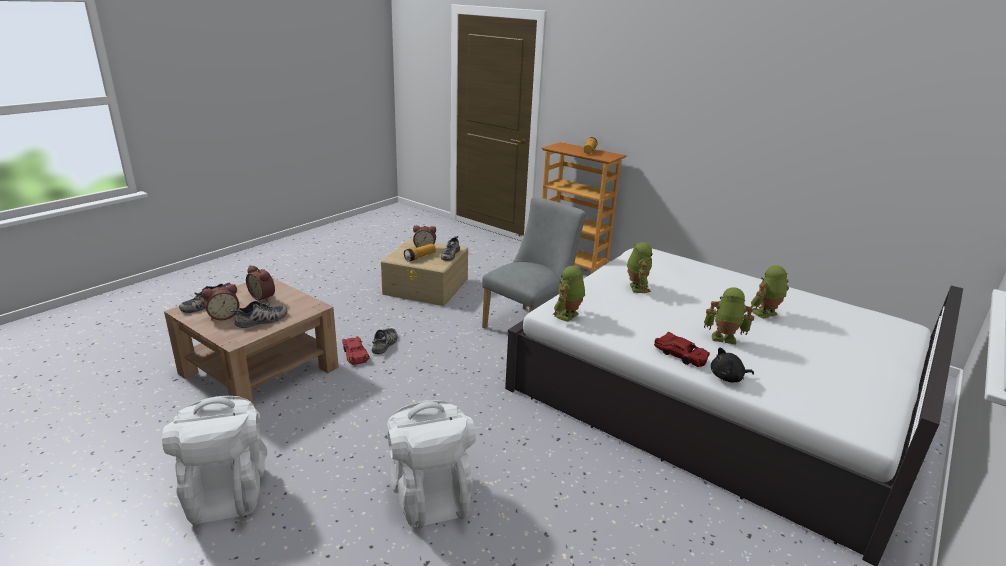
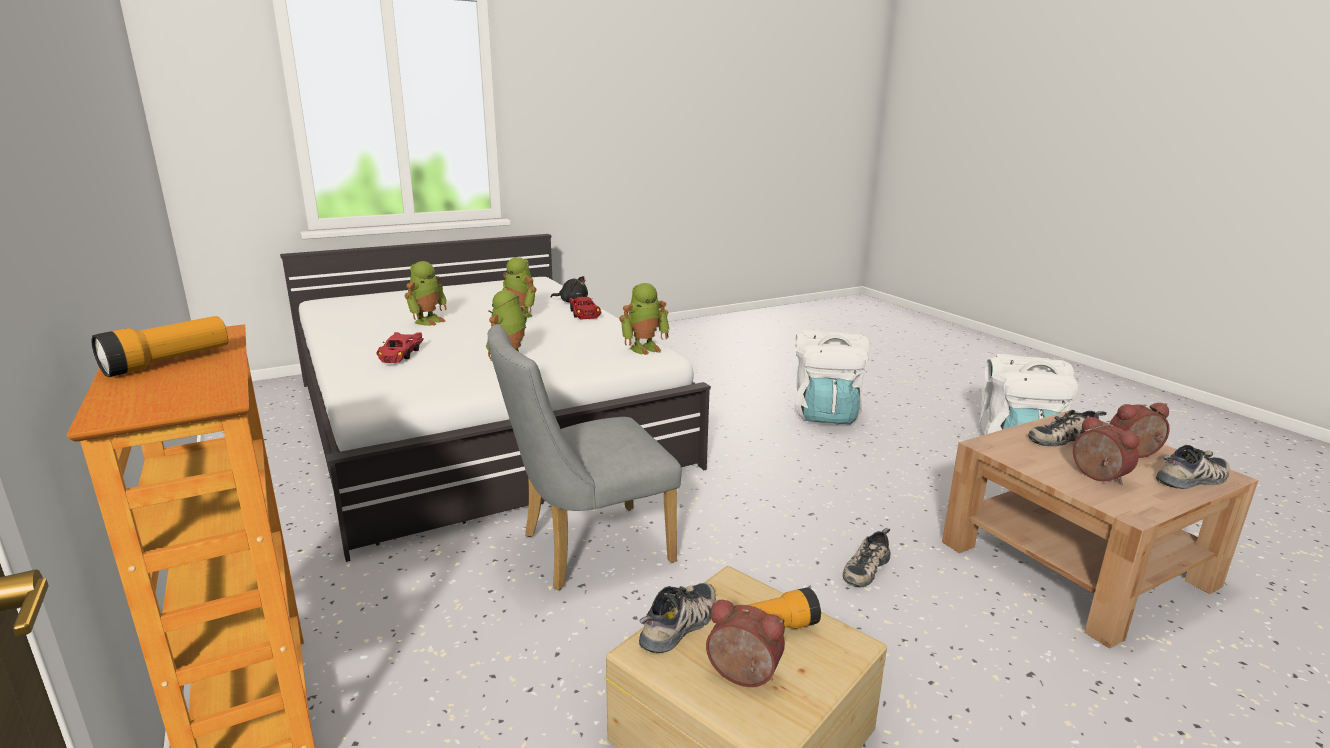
camera: 155 degrees left, 5 degrees down
red toy car [342,336,370,365] -> red toy car moved to [376,332,424,363]
toy robot [751,265,789,319] -> toy robot turned 60 degrees counterclockwise [404,261,447,326]

